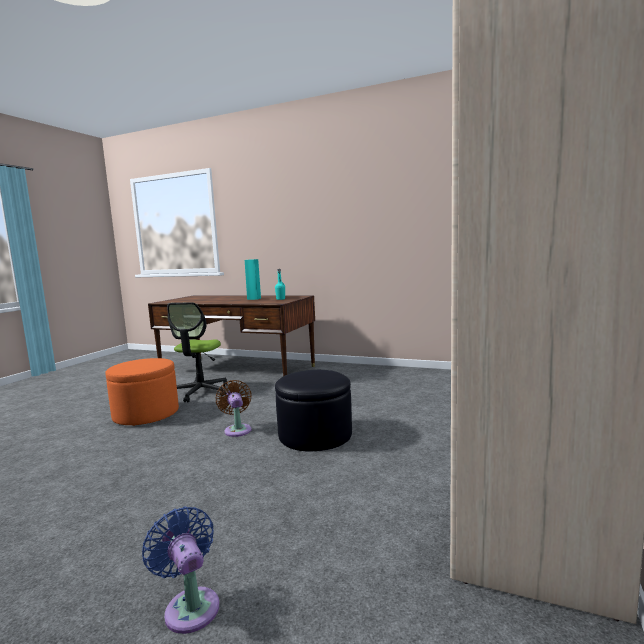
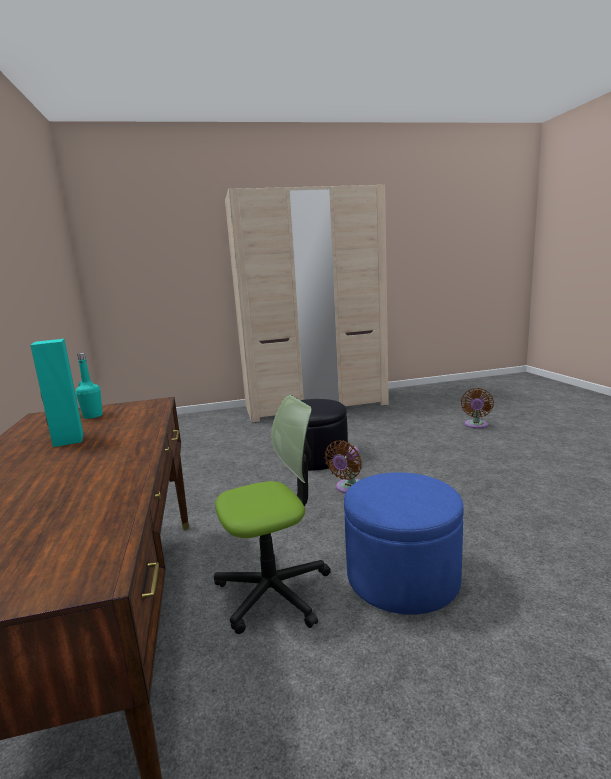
camera: 125 degrees left, 5 degrees up
orange ottoman [105,358,179,426] -> blue ottoman [344,472,464,615]
blue fan [142,506,220,634] -> brown fan [461,388,494,429]

